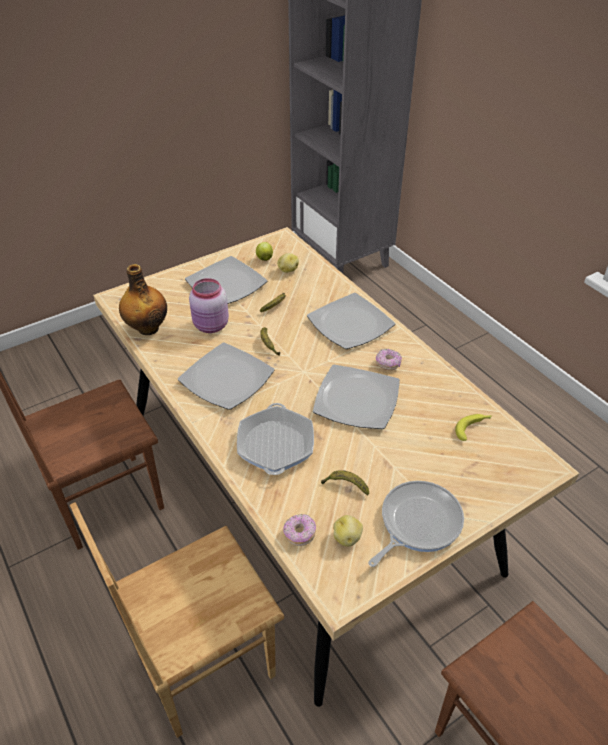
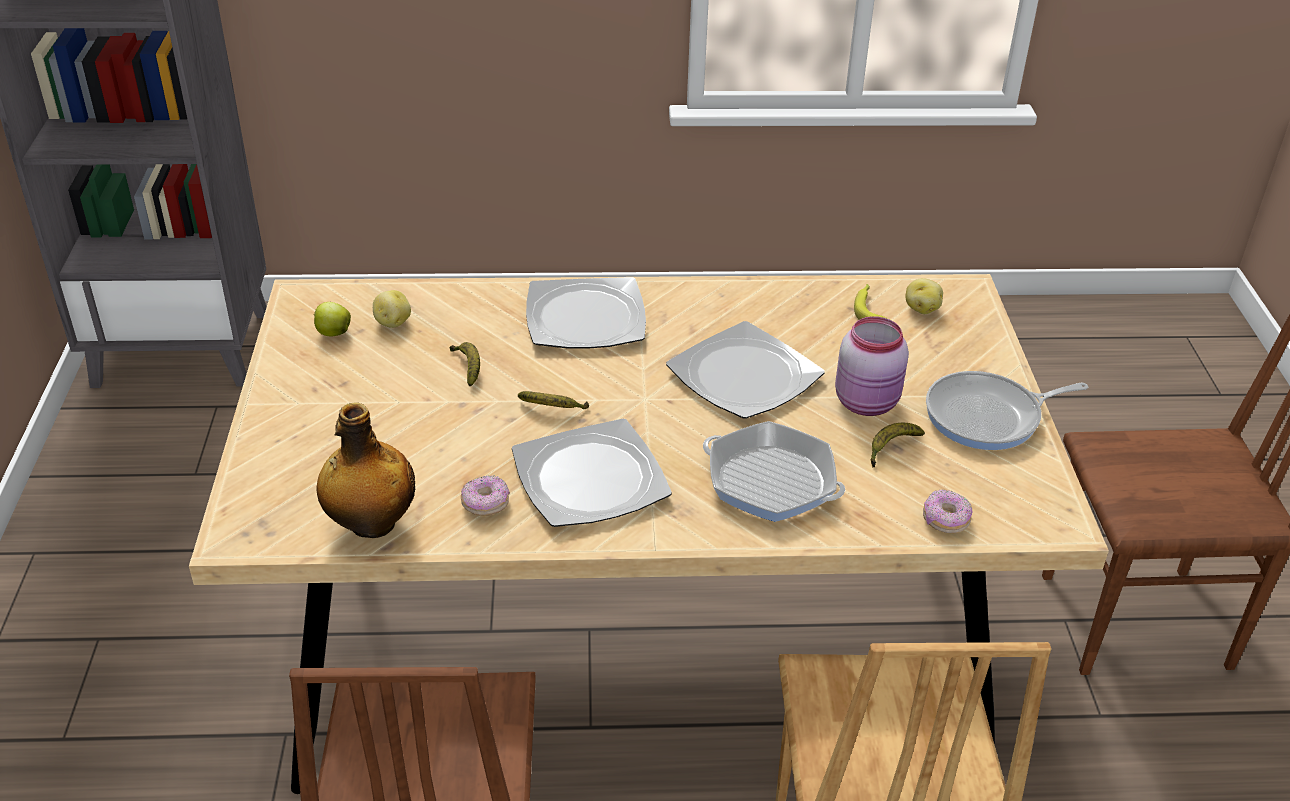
camera: 60 degrees left, 5 degrees down
plate [185,256,267,304] -> none
pink jar [189,278,229,333] -> pink jar moved to [835,316,909,416]
potato [333,515,363,547] -> potato moved to [906,278,943,314]
frying pan [368,481,464,567] -> frying pan turned 90 degrees counterclockwise [926,371,1088,450]
donut [376,349,402,370] -> donut moved to [461,475,510,516]

